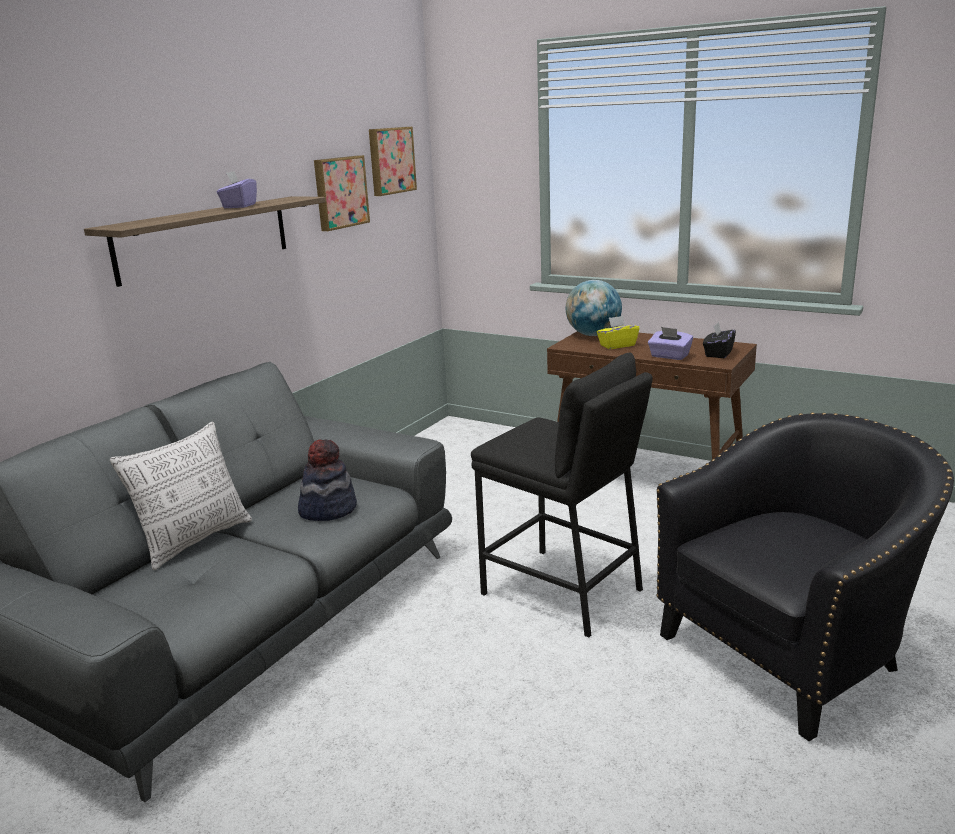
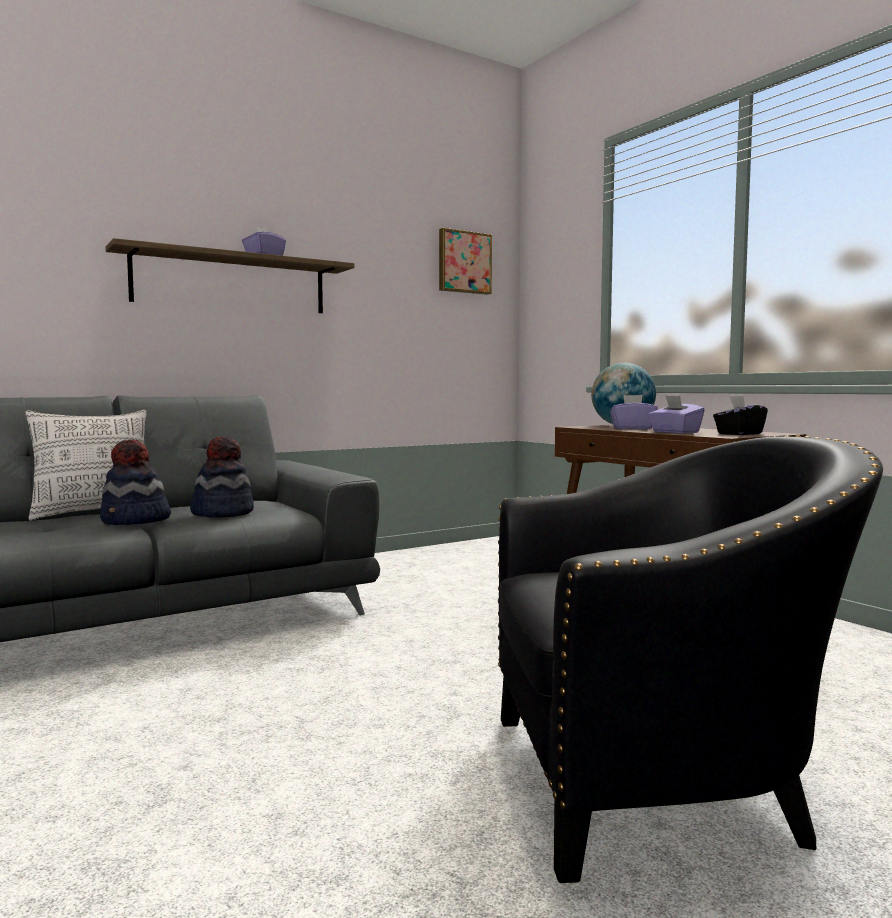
camera: 25 degrees right, 15 degrees down
picture [314,155,370,231] -> none
black stool [471,352,653,638] -> none
yellow tissue box [597,316,640,349] -> purple tissue box [610,395,658,429]
none -> hat [100,440,171,525]

